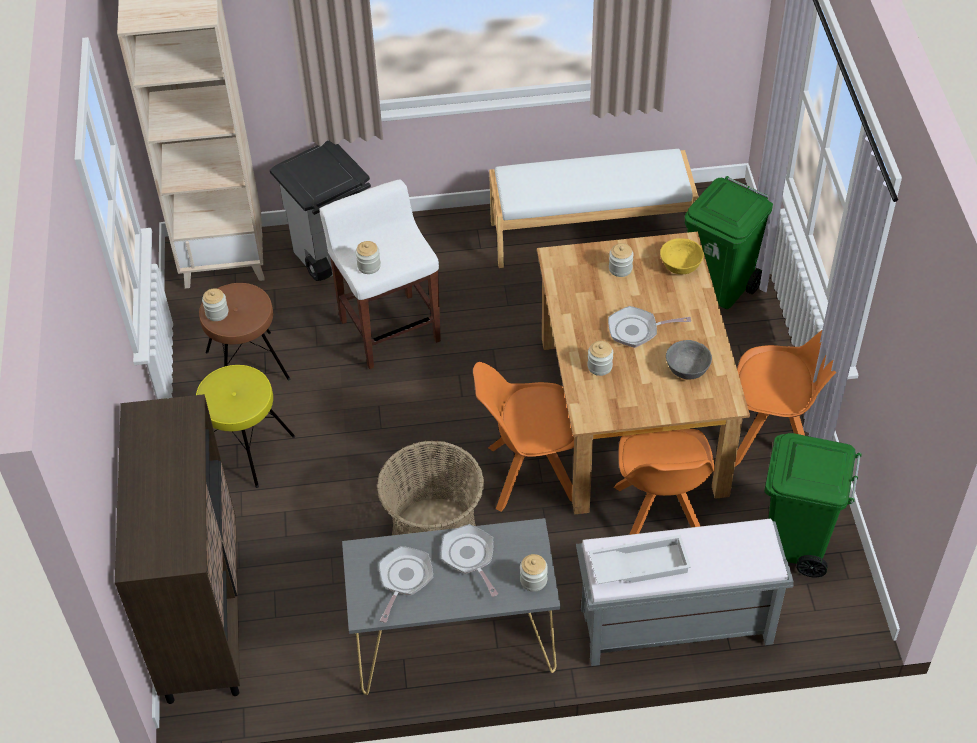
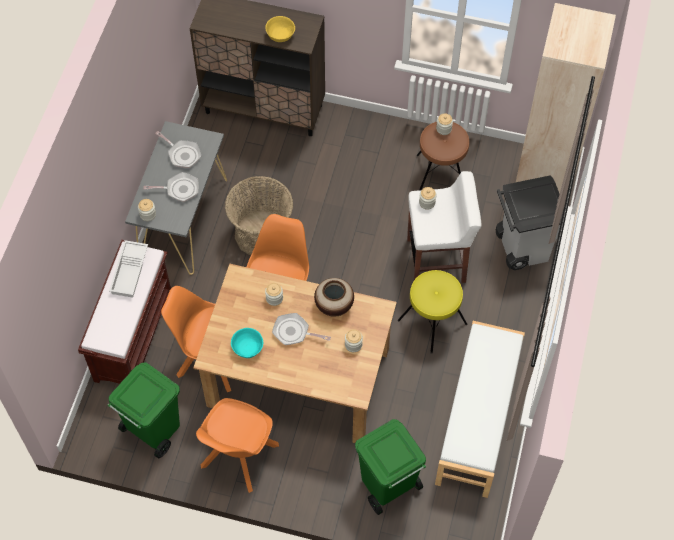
camera: 110 degrees right, 10 degrees up
yellow stool [196,365,295,488] -> yellow stool moved to [398,270,467,354]
grey bench [576,519,794,666] -> brown bench [78,240,171,384]
frying pan [608,306,691,348] -> frying pan turned 90 degrees counterclockwise [272,313,331,345]
yellow bowl [660,238,704,274] -> yellow bowl moved to [265,16,295,42]
grey bowl [666,340,712,379] -> turquoise bowl [231,328,263,358]
none -> vase [314,278,354,317]

